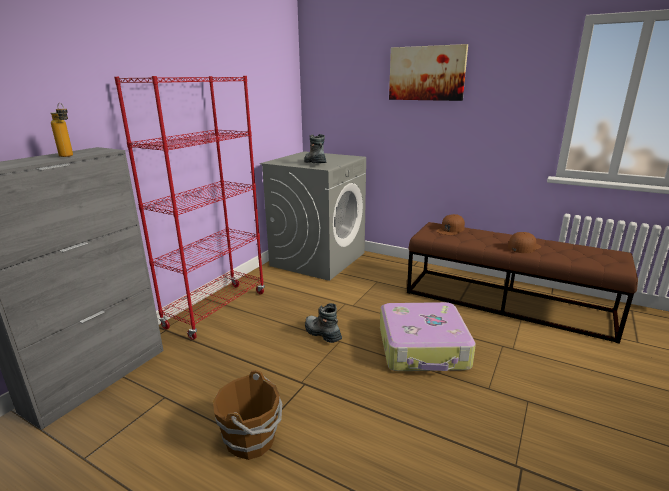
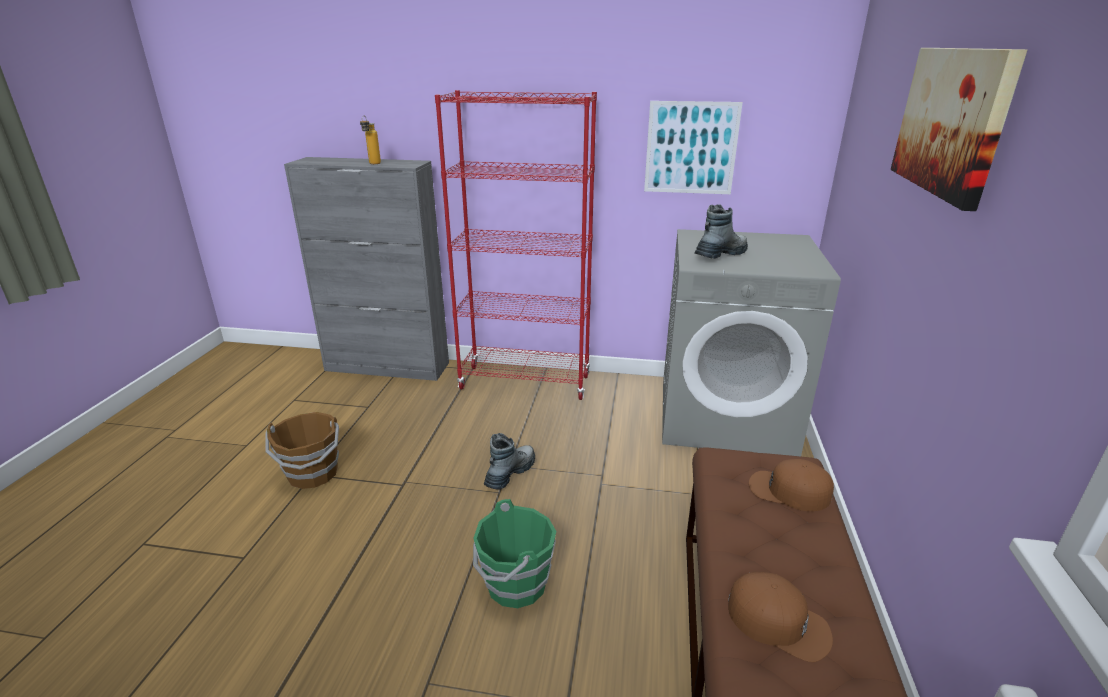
camera: 70 degrees right, 5 degrees up
suitcase [380,302,476,371] -> green bucket [473,499,556,608]
none -> picture [644,101,743,194]

